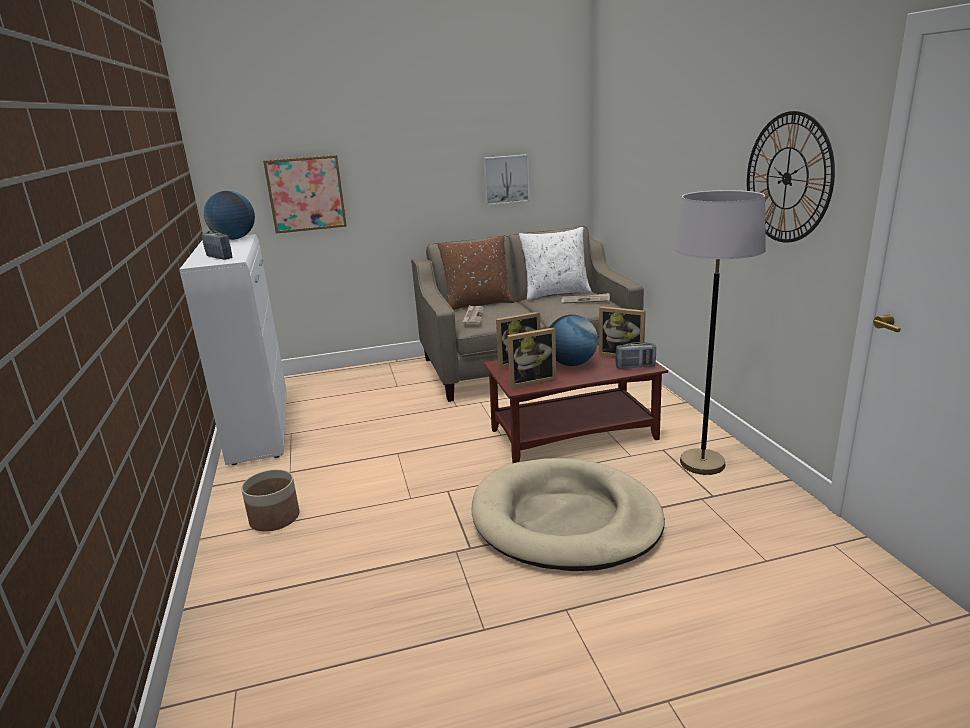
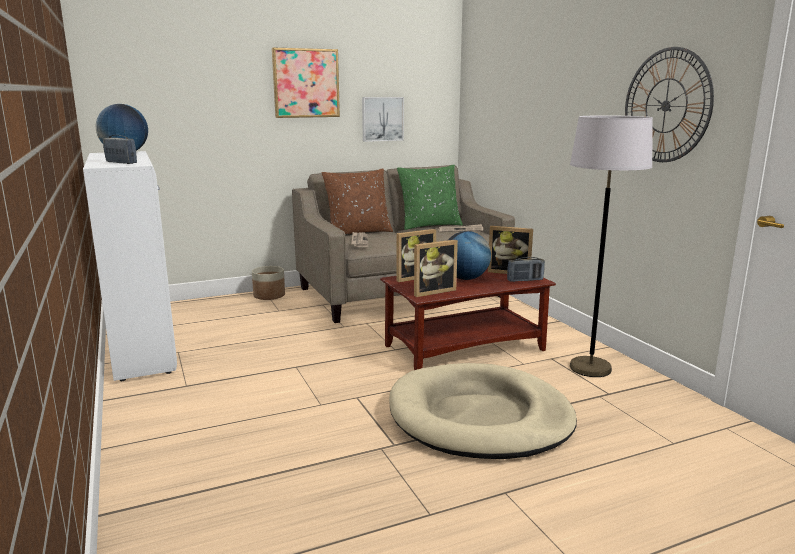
camera: 10 degrees left, 5 degrees down
planter [241,469,300,531] -> planter moved to [252,266,285,300]
picture [263,155,347,234] -> picture moved to [272,48,340,118]
white pillow [519,227,592,300] -> green pillow [397,165,463,230]

